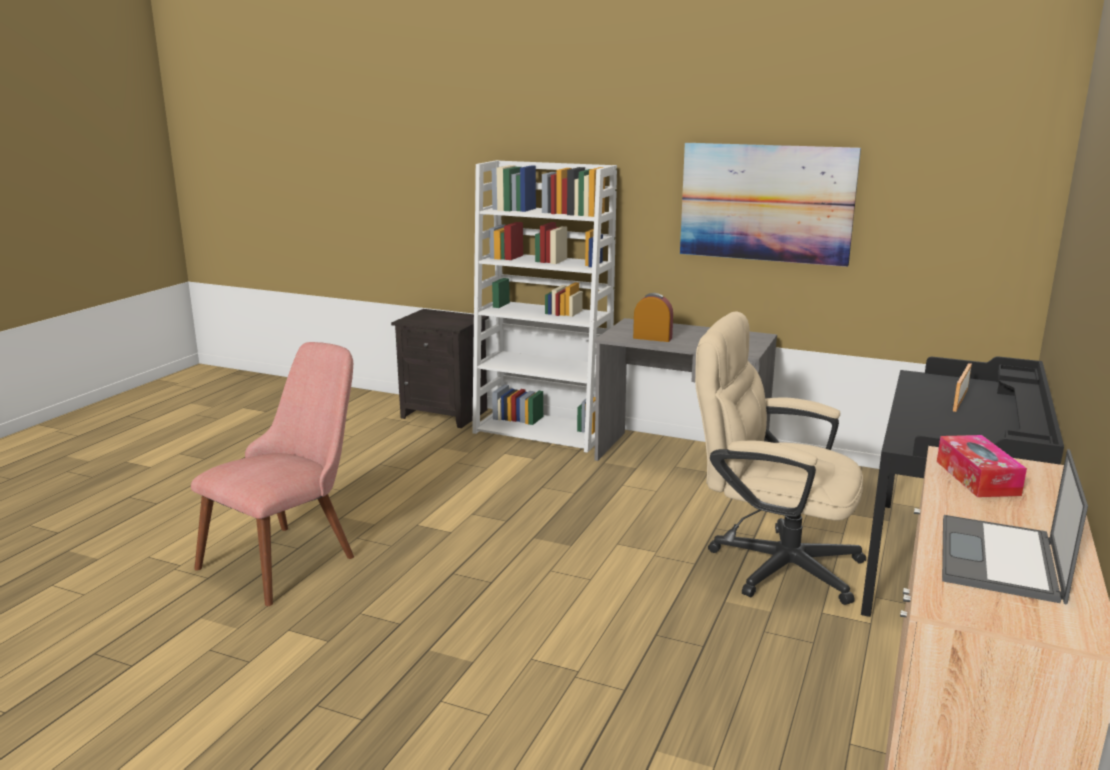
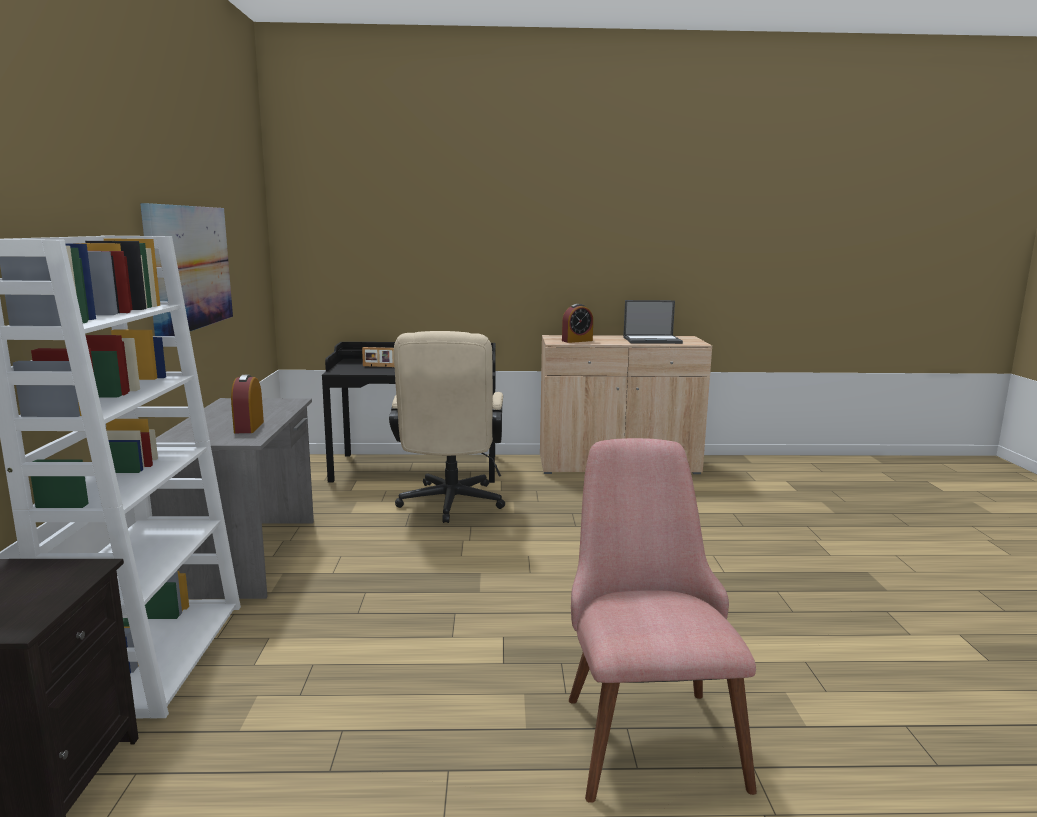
camera: 115 degrees left, 5 degrees down
pink chair [191,342,354,606] -> pink chair turned 75 degrees clockwise [569,438,757,803]
tissue box [937,435,1027,497] -> alarm clock [562,304,593,343]

